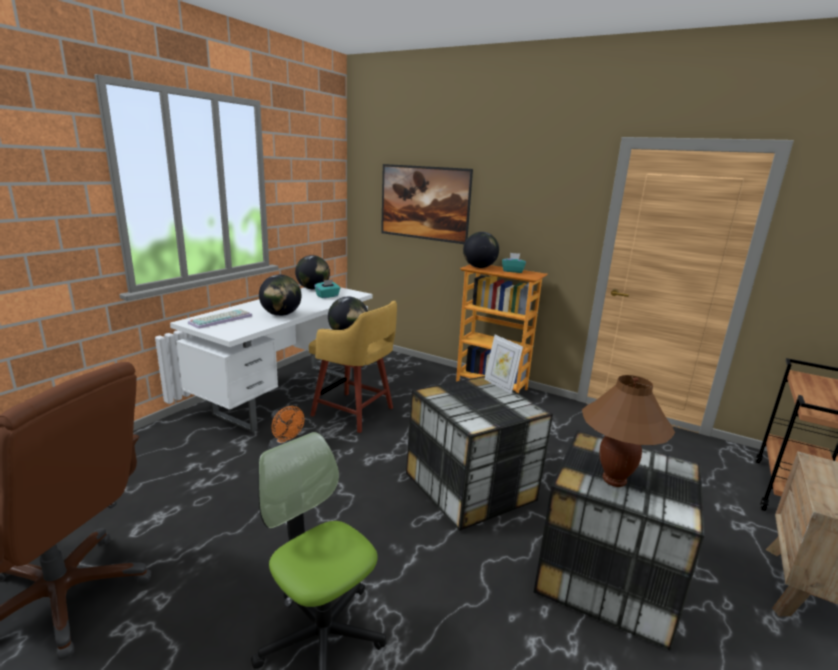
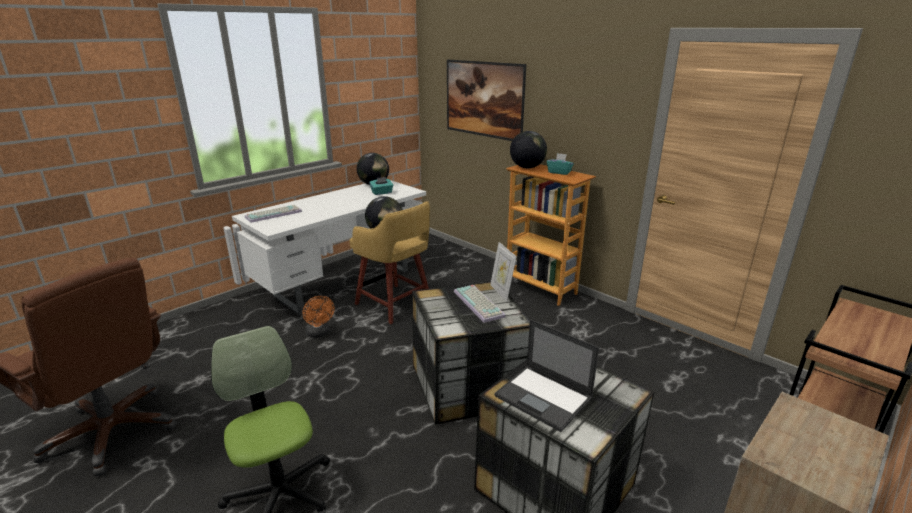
camera: 15 degrees right, 5 degrees up
globe [259,275,301,316] -> none
brown table lamp [582,375,675,487] -> laptop [494,319,599,432]
none -> keyboard [454,285,506,323]

